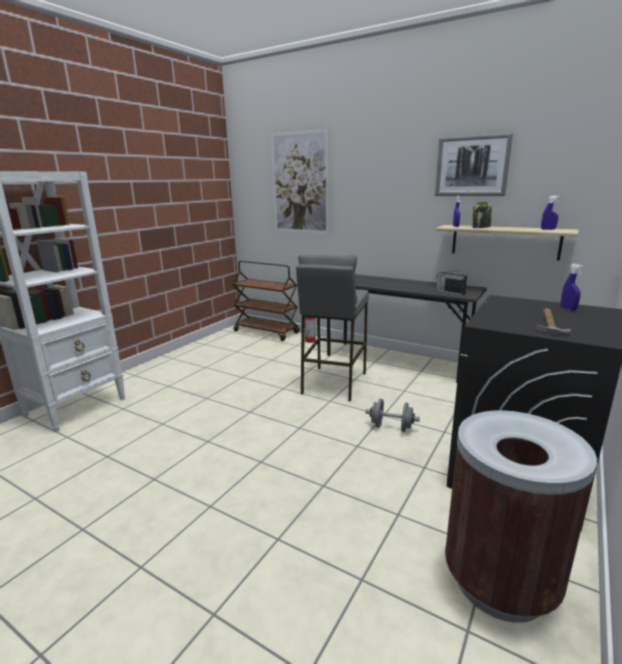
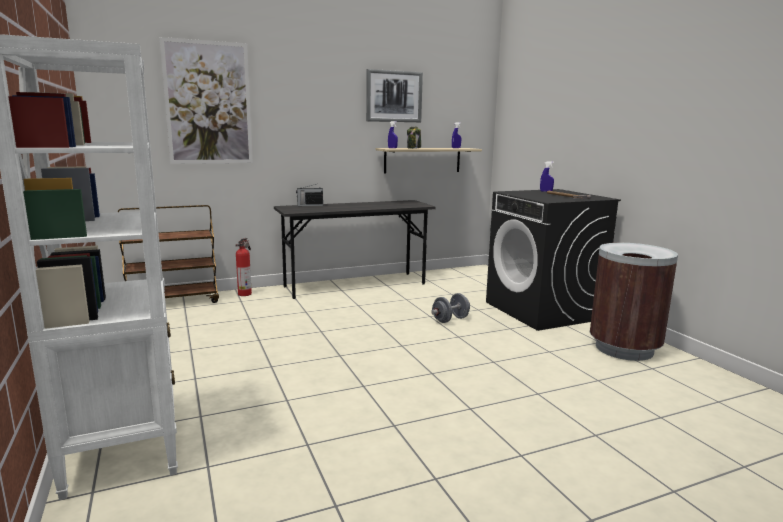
camera: 55 degrees left, 5 degrees down
grey stool [296,255,369,401] -> none
radio [437,270,467,296] -> radio moved to [296,184,323,206]

